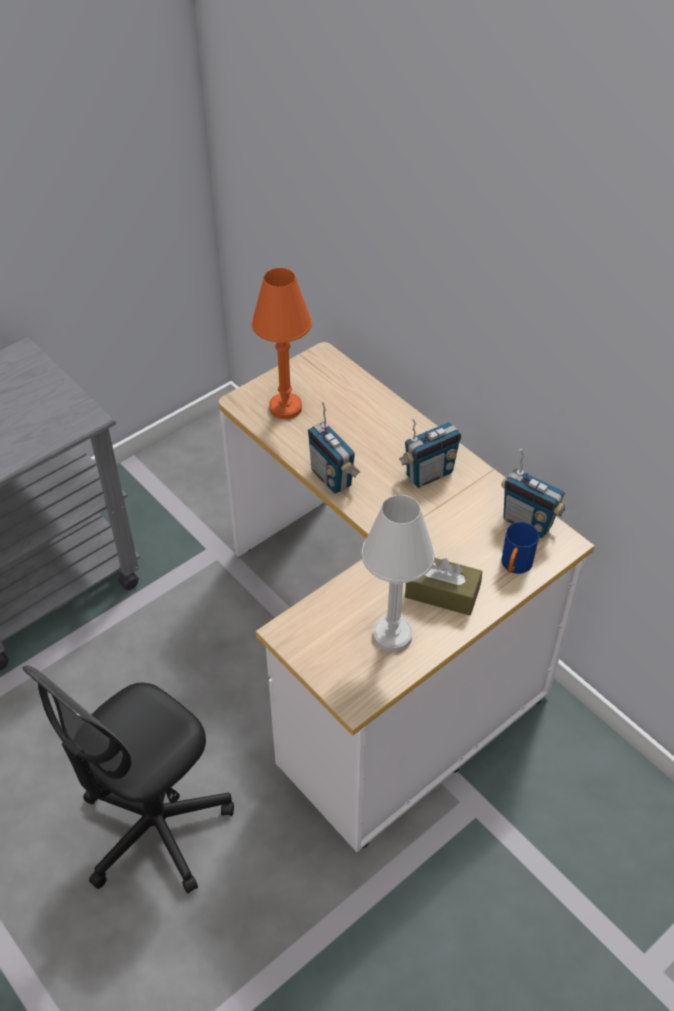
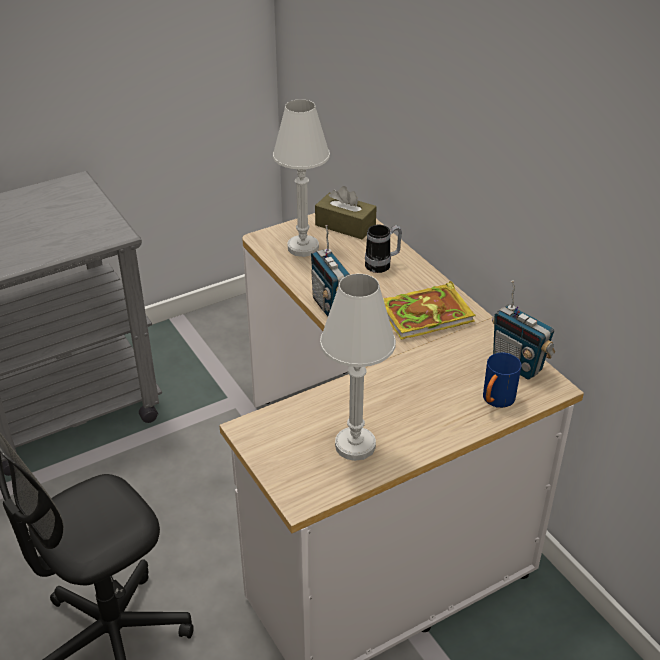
camera: 10 degrees right, 10 degrees down
orange table lamp [252,268,312,419] -> white table lamp [273,99,330,257]
radio [399,418,461,488] -> book [383,281,475,340]
brown tissue box [405,558,482,616] -> brown tissue box moved to [315,186,377,240]
none -> mug [365,224,402,273]

